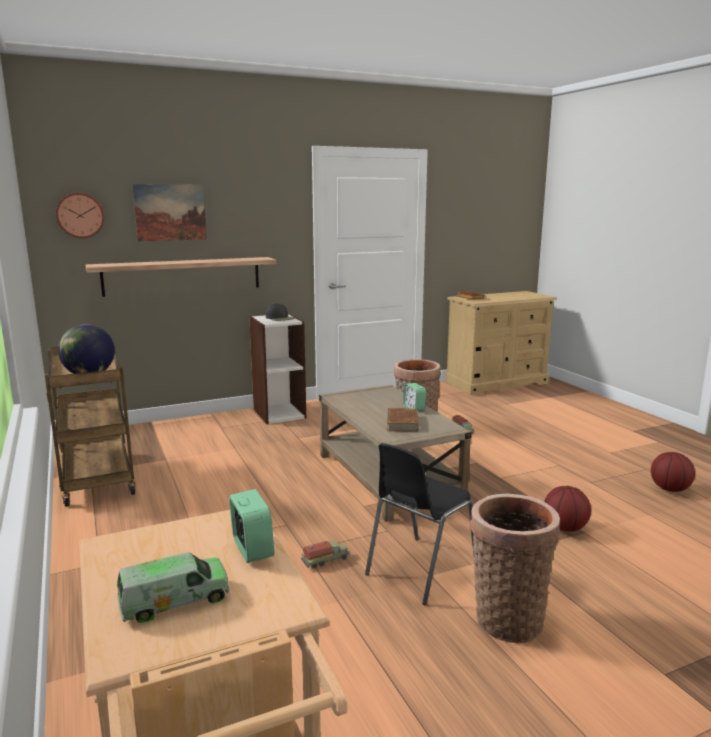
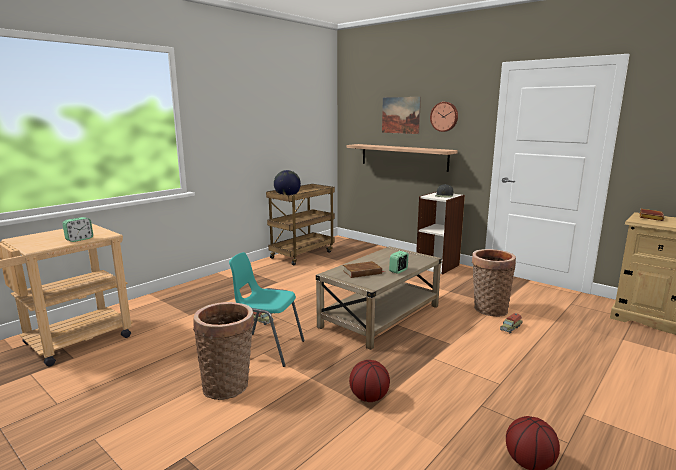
camera: 65 degrees right, 0 degrees up
wall clock [56,193,104,238] -> wall clock moved to [430,102,458,132]
toy truck [117,552,230,623] -> none
black chair [365,443,475,605] -> turquoise chair [229,252,305,367]

